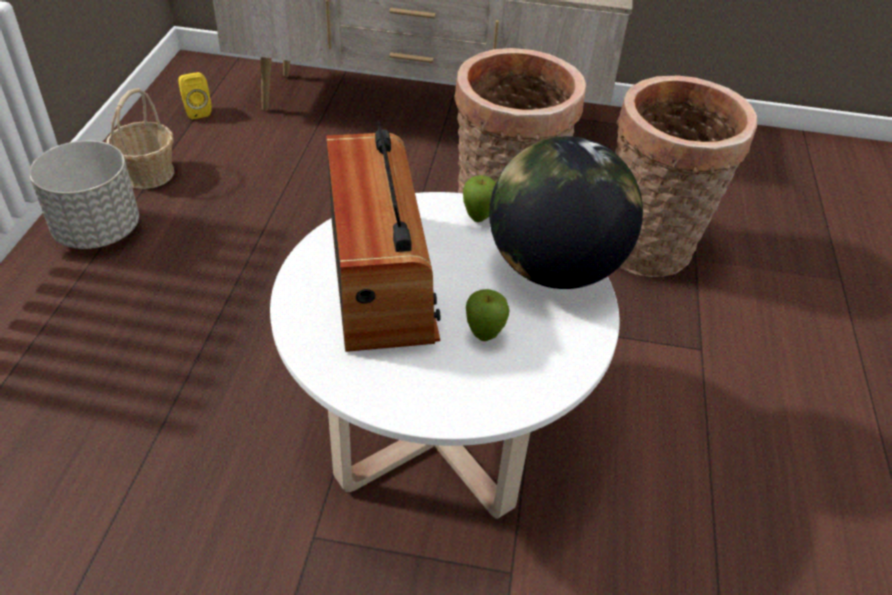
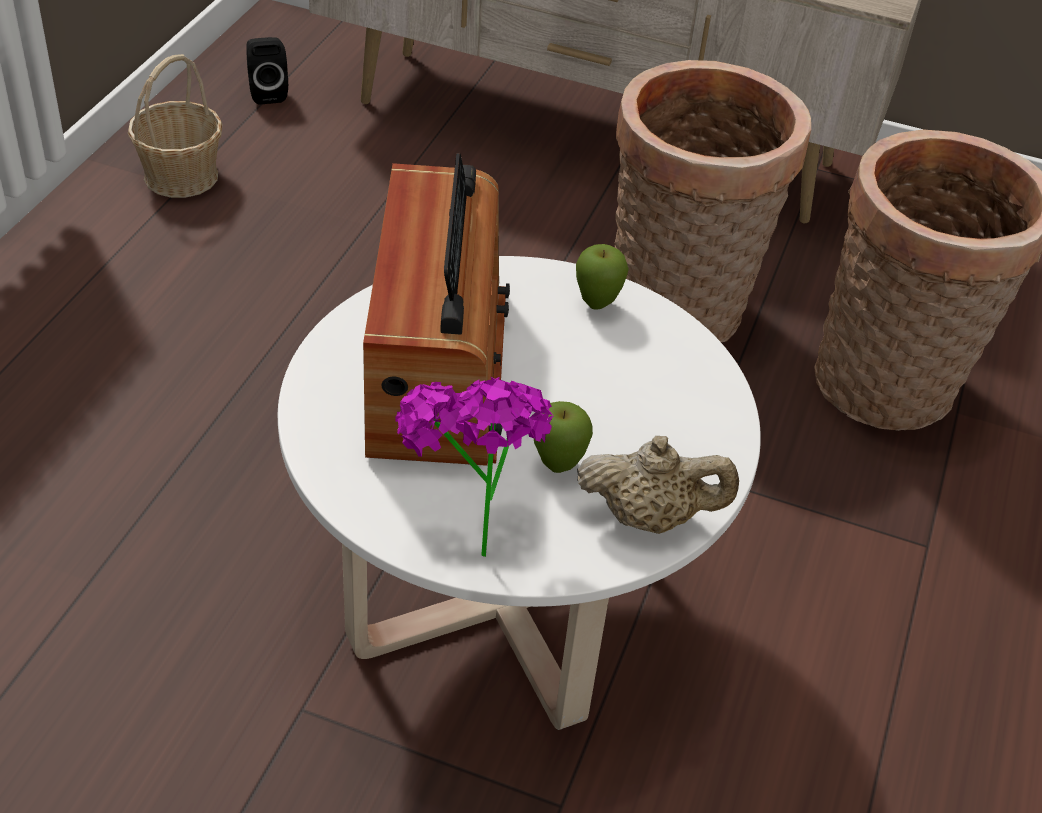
camera: 10 degrees right, 0 degrees up
grey planter [29,140,139,249] -> none
yellow speaker [178,72,212,120] -> black speaker [246,37,288,105]
globe [489,136,643,289] -> none
none -> potted plant [396,377,553,557]
none -> beige teapot [577,436,739,534]

